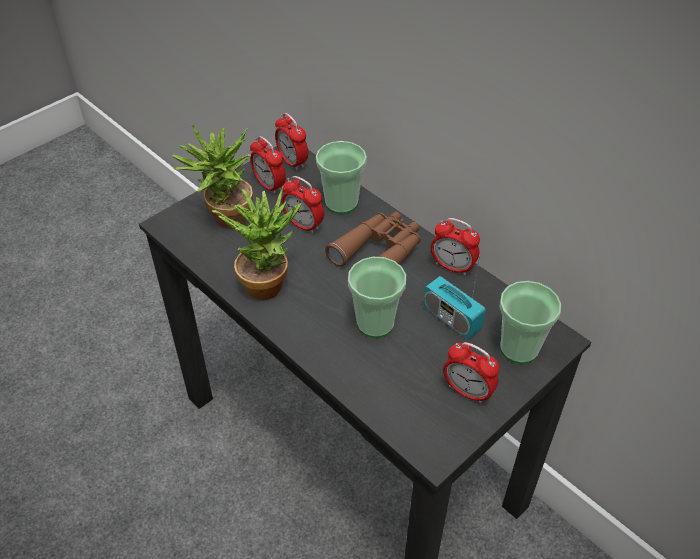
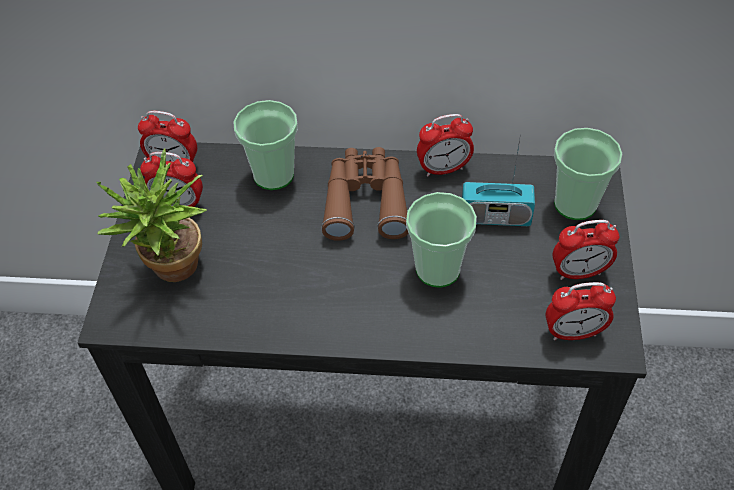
camera: 40 degrees left, 5 degrees up
potted plant [212,186,302,300] -> none
alarm clock [281,176,324,234] -> alarm clock moved to [546,282,616,340]

